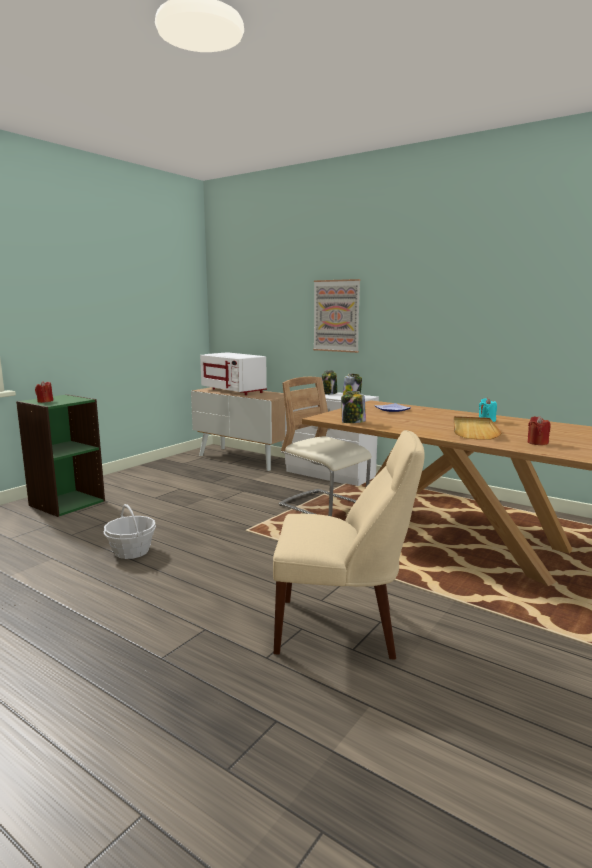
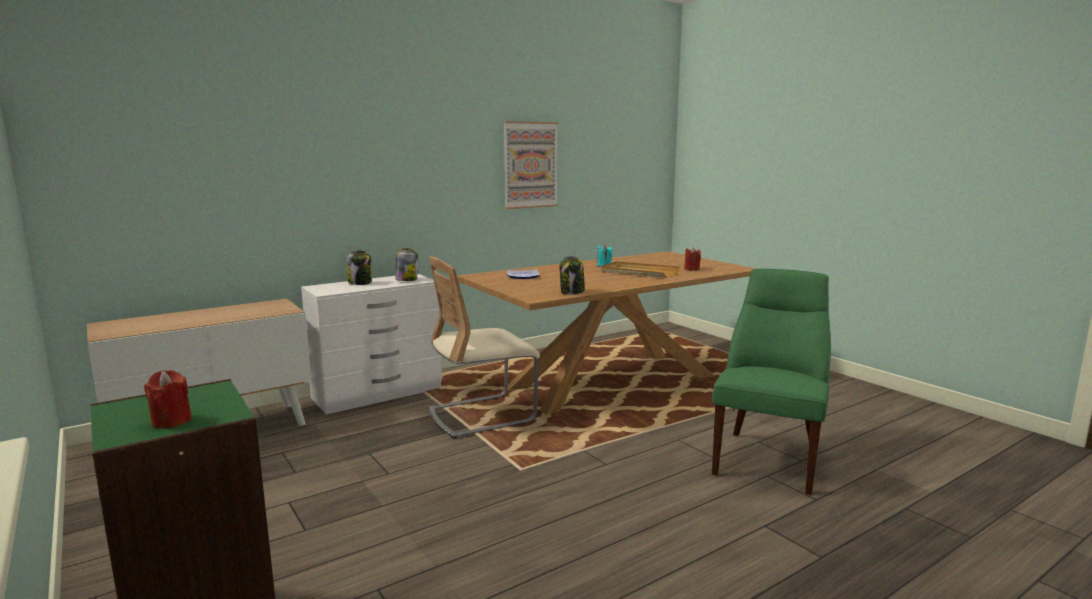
camera: 70 degrees left, 0 degrees up
basket [103,504,156,559] -> none
white microwave [200,352,267,395] -> none
beige chair [273,430,425,659] -> green chair [712,269,831,495]
picture [313,279,361,353] -> picture moved to [503,121,558,209]

